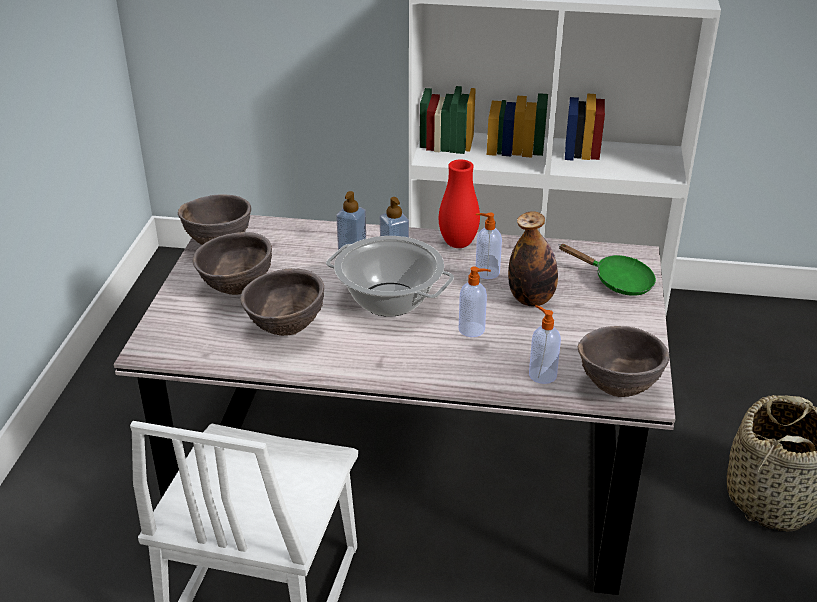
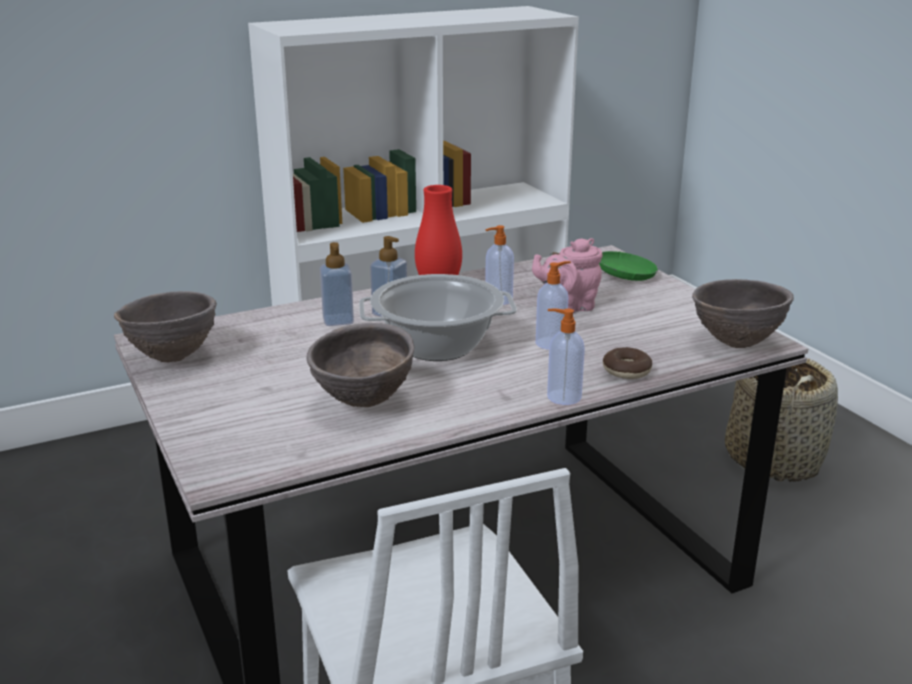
camera: 35 degrees left, 10 degrees down
brown bowl [193,232,272,295] -> none
bottle [508,211,558,306] -> pink teapot [532,238,603,313]
soap dispenser [529,305,561,384] -> soap dispenser moved to [547,308,585,405]
none -> donut [603,347,652,379]

